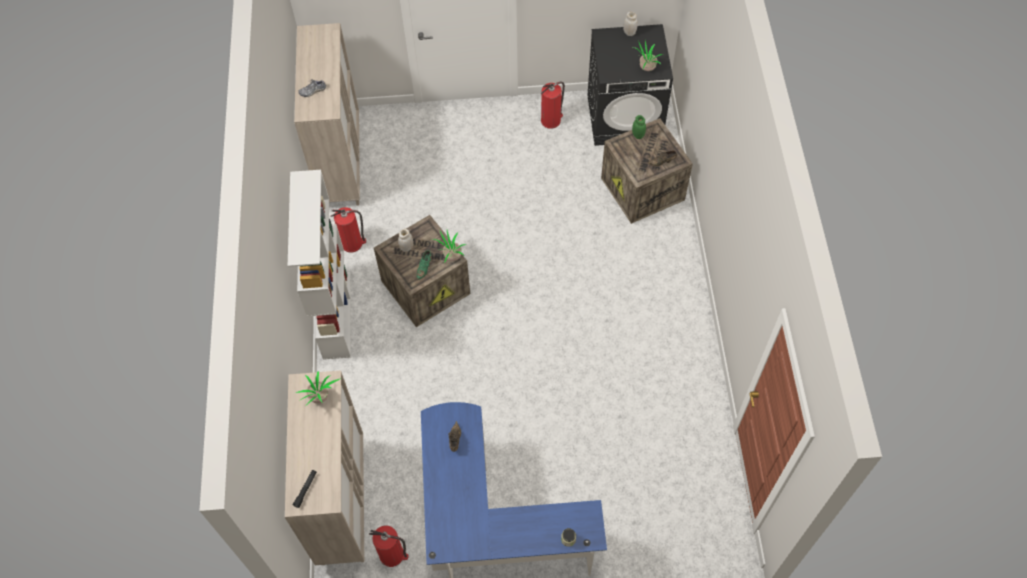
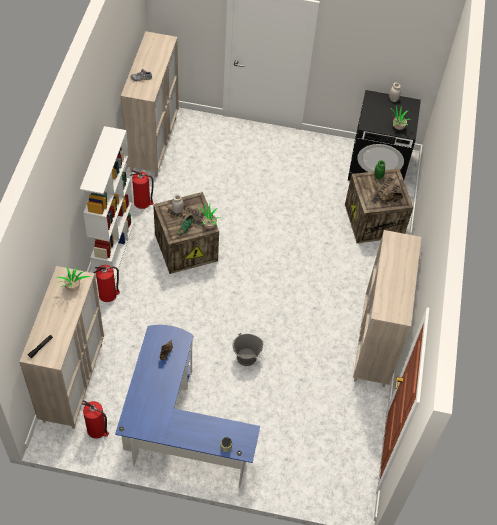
camera: 10 degrees right, 5 degrees down
fire extinguisher [541,81,565,129] -> fire extinguisher moved to [93,265,120,302]
none -> grey bucket [233,333,263,366]
none -> beige cabinet [353,230,421,387]

